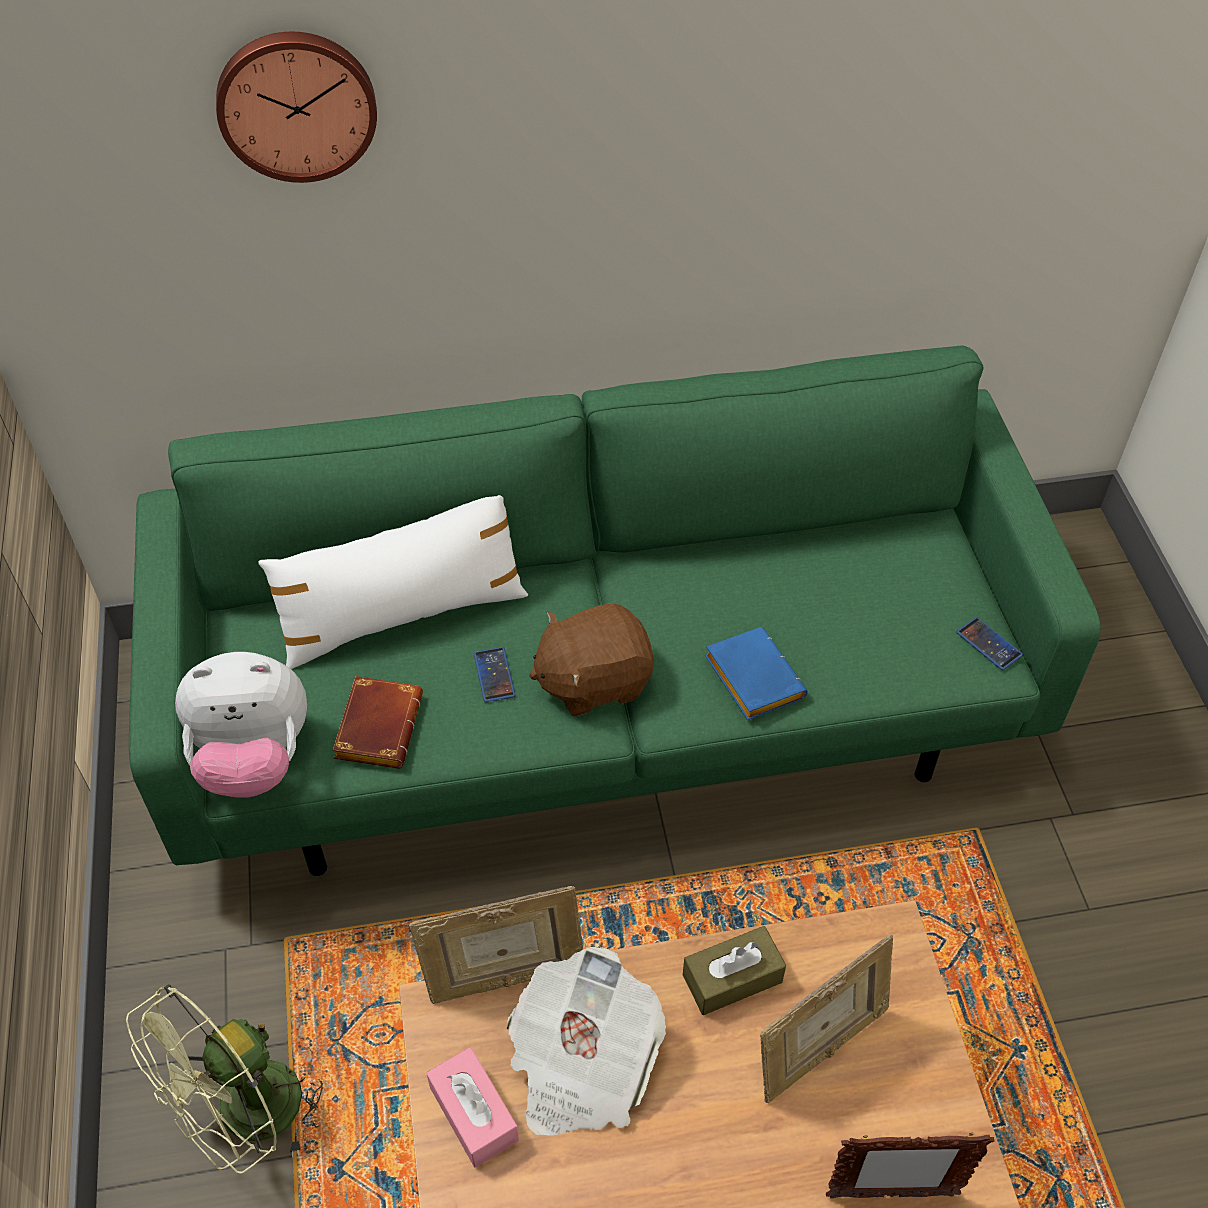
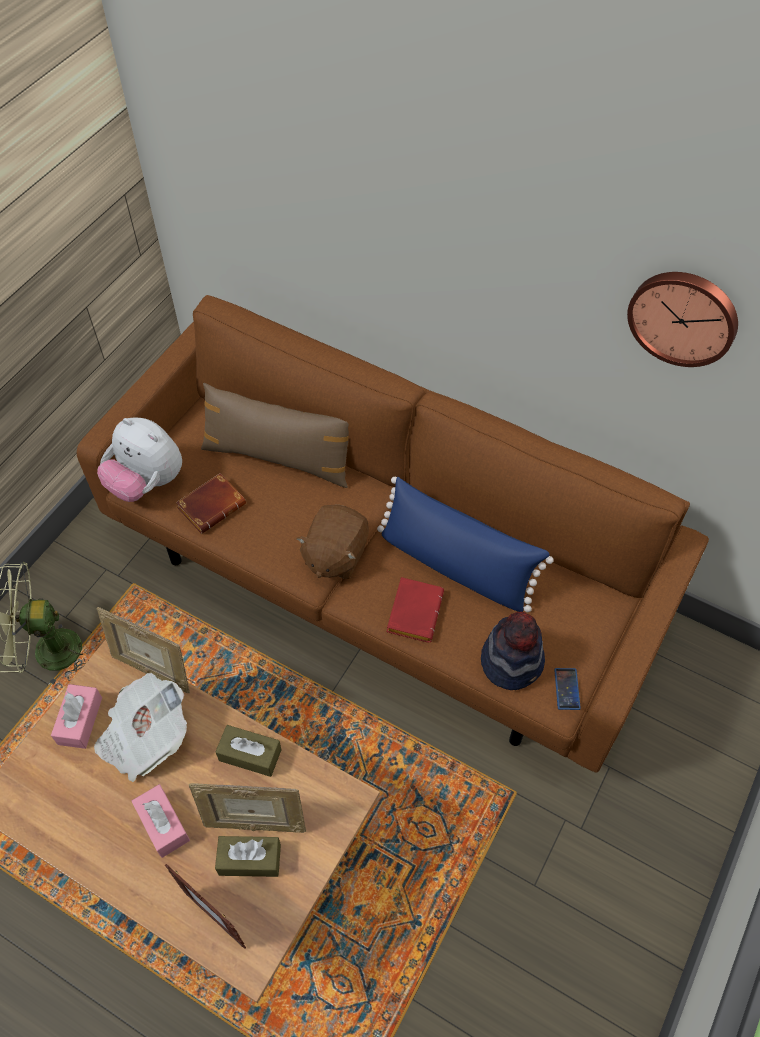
camera: 40 degrees right, 5 degrees up
green sofa [129,346,1101,876] -> brown sofa [77,295,709,773]
wall clock [216,32,377,183] -> wall clock moved to [627,272,738,367]
white pillow [258,495,529,669] -> brown pillow [201,383,349,488]
phone [474,647,516,702] -> none
brown plush toy [529,603,654,717] -> brown plush toy turned 90 degrees counterclockwise [296,504,369,579]
blue book [705,627,808,720] -> red book [387,577,444,643]
none -> pink tissue box [131,784,190,858]
none -> brown tissue box [215,836,281,877]
none -> blue pillow [377,477,554,612]
none -> hat [481,612,545,690]

